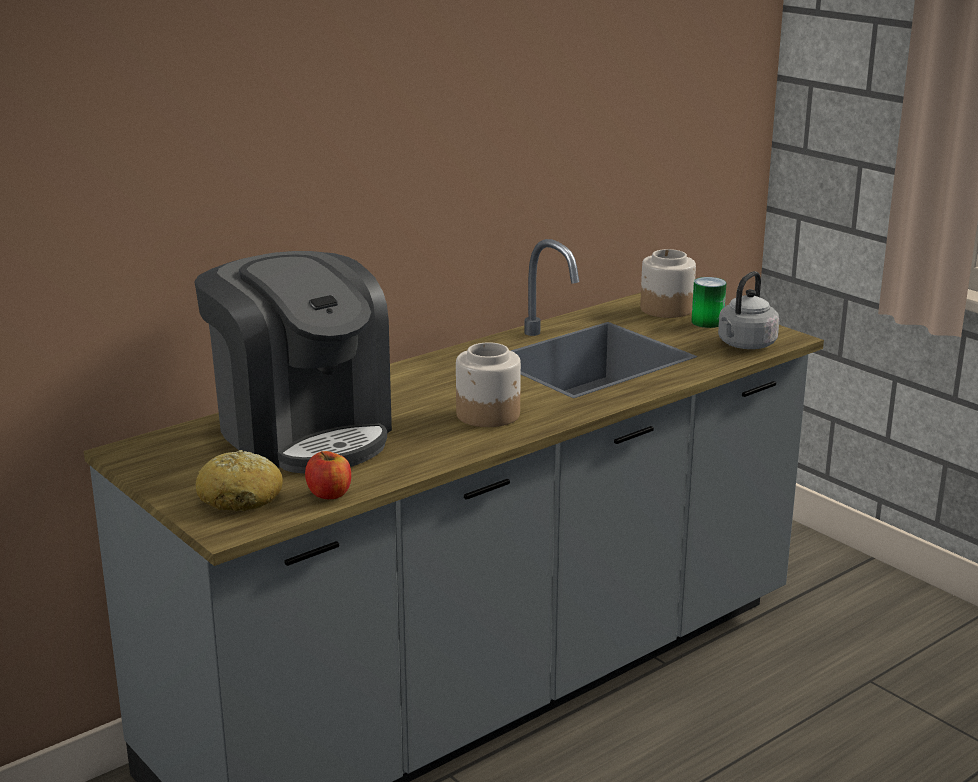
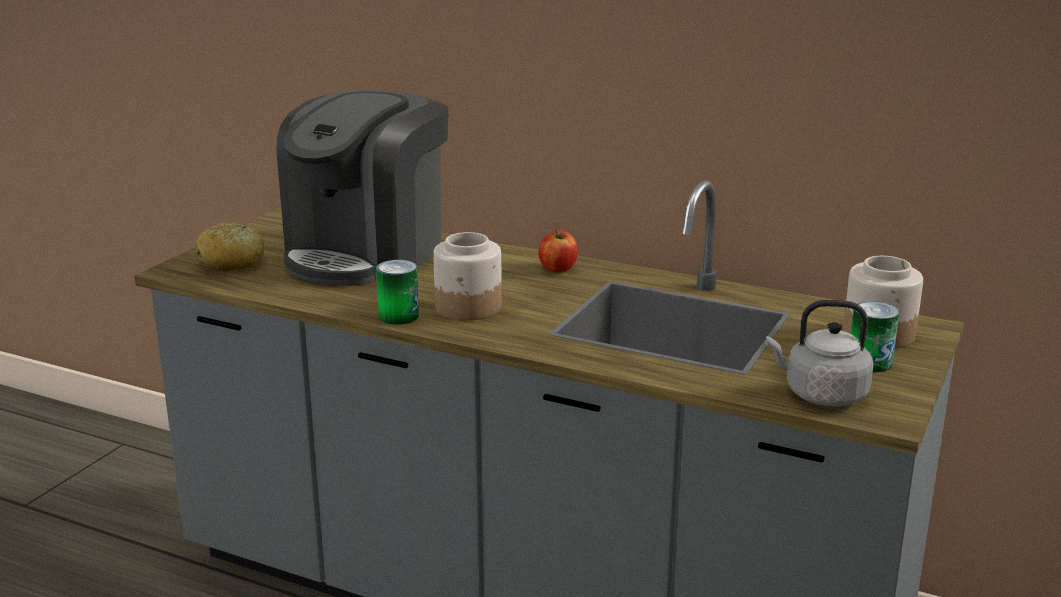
camera: 65 degrees right, 0 degrees up
apple [305,451,351,499] -> apple moved to [538,229,578,272]
none -> can [376,260,419,325]

